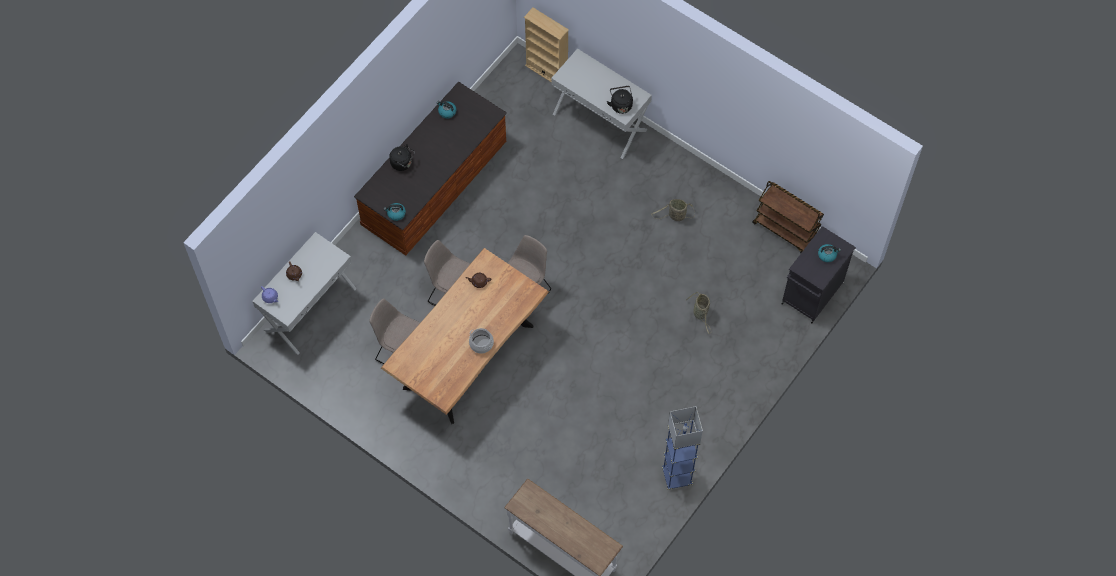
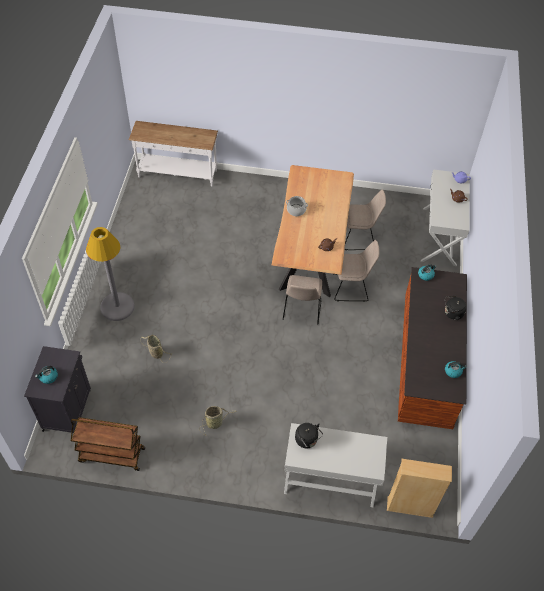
camera: 150 degrees right, 10 degrees down
blue floor lamp [662,406,703,490] -> none
none -> grey floor lamp [86,227,135,321]

